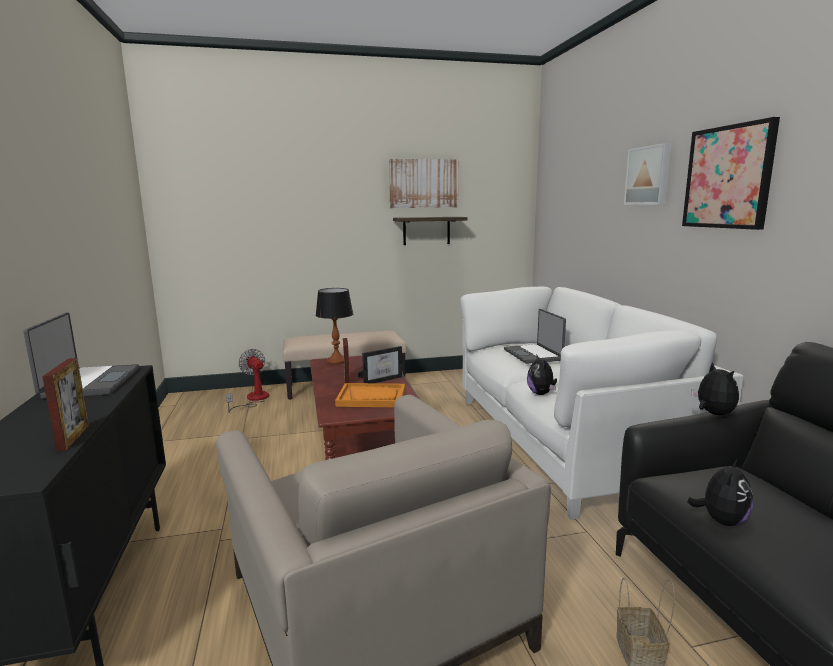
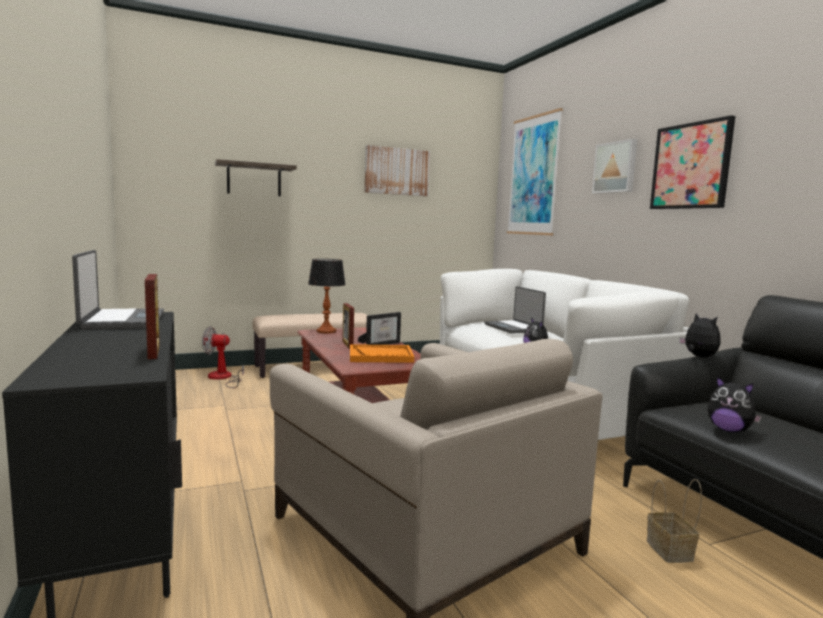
camera: 10 degrees left, 5 degrees down
fan [226,349,269,413] -> fan turned 45 degrees counterclockwise [202,326,244,388]
shelf [393,217,467,245] -> shelf moved to [215,159,297,196]
plush toy [687,458,753,526] -> plush toy turned 105 degrees clockwise [708,376,762,432]
none -> picture [507,108,563,235]

